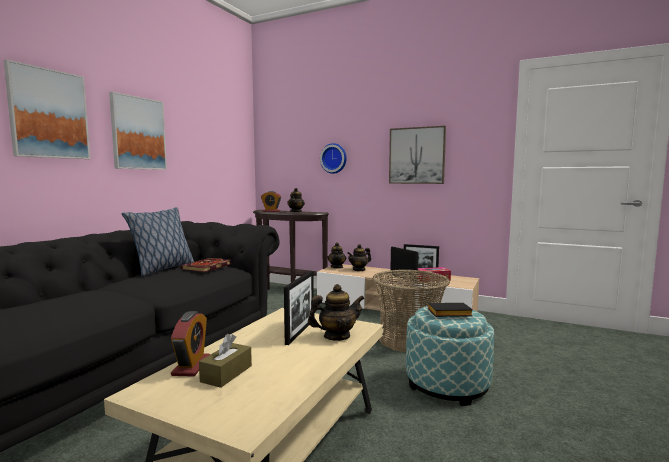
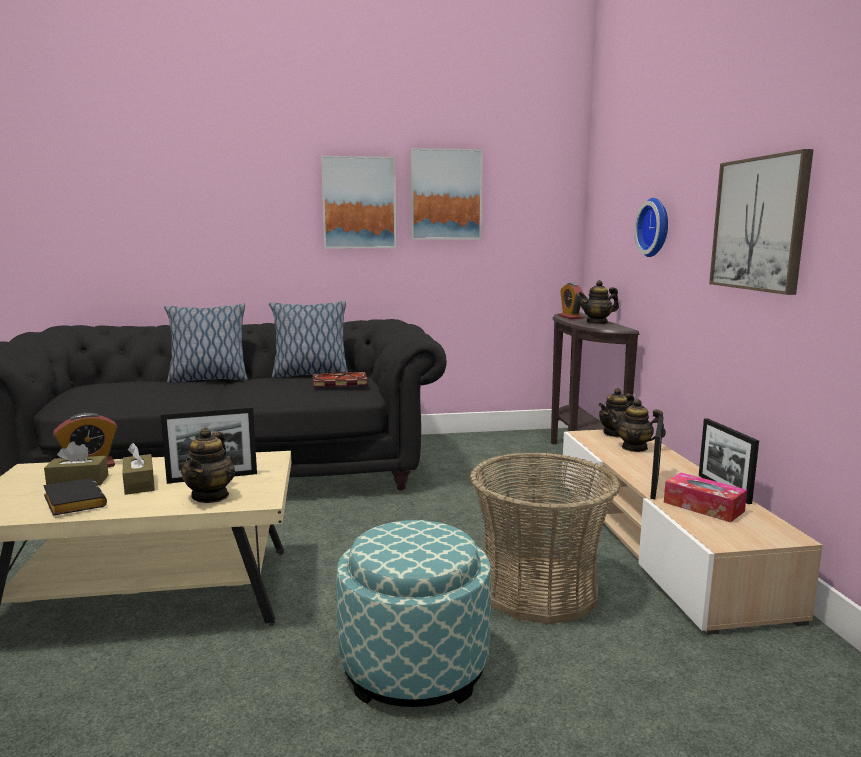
camera: 55 degrees right, 5 degrees up
picture [3,60,90,159] -> picture moved to [411,148,483,240]
teapot [308,284,365,341] -> teapot turned 60 degrees clockwise [181,427,235,503]
black book [428,303,473,317] -> black book moved to [43,478,107,516]
none -> brown tissue box [122,443,155,495]
none -> pillow [164,304,248,383]

